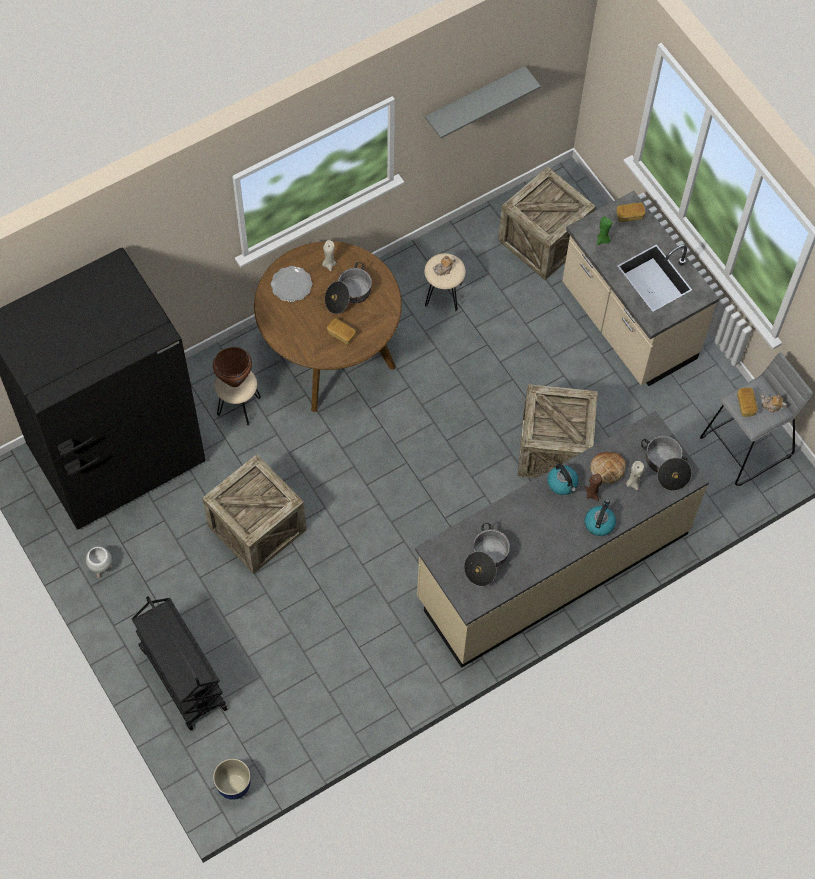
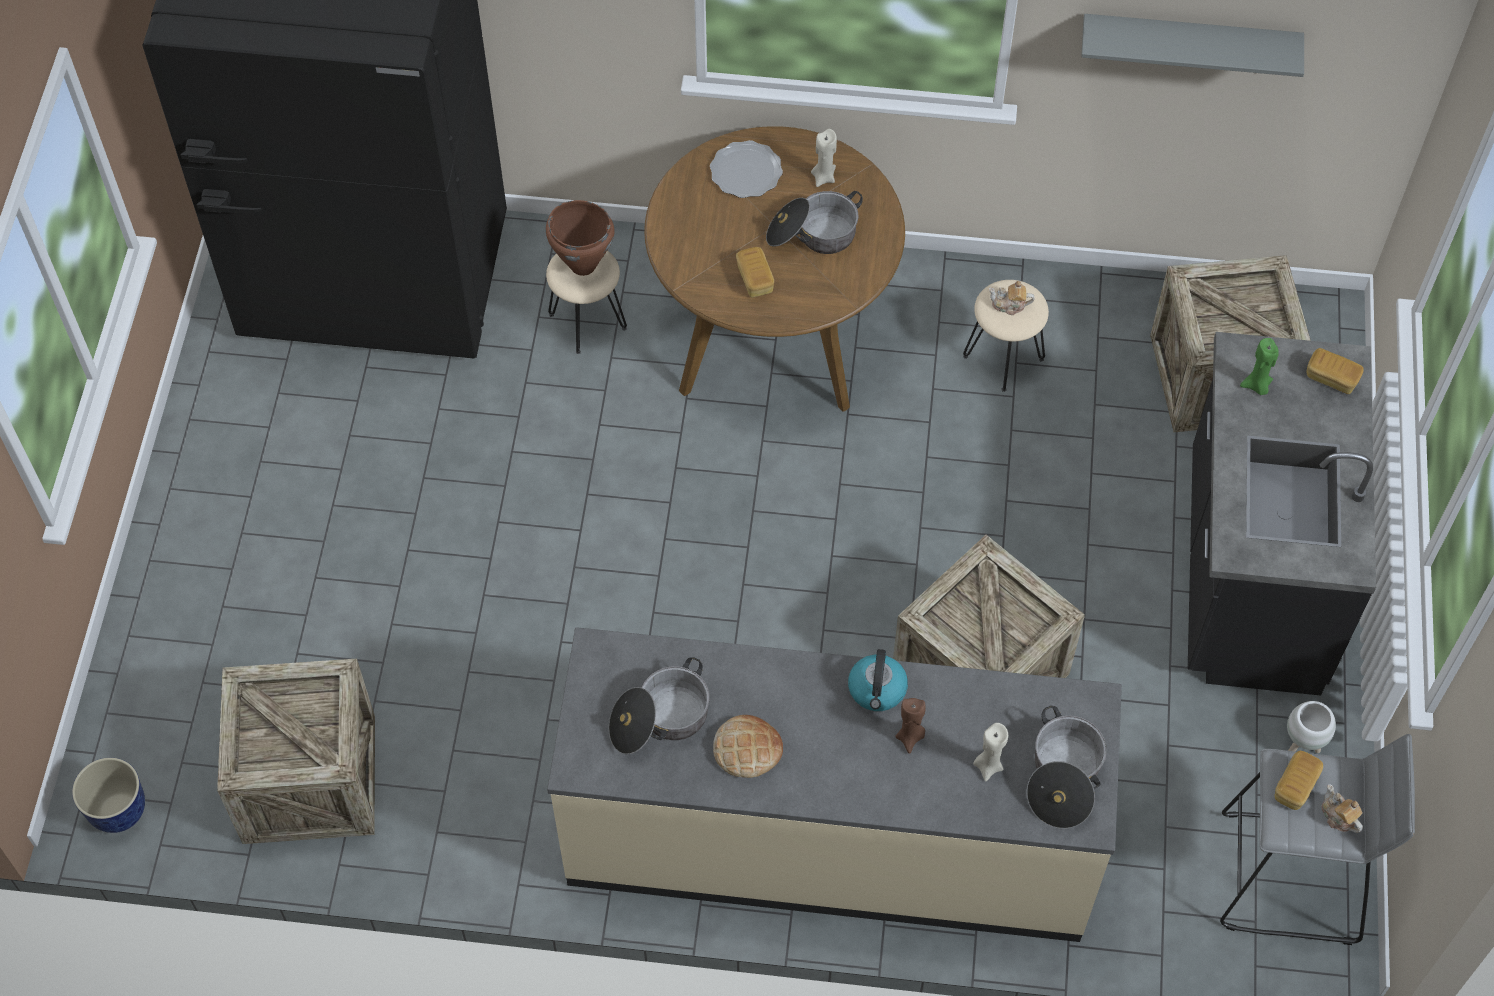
camera: 40 degrees right, 5 degrees down
white planter [86,546,112,578] -> white planter moved to [1287,701,1336,753]
black cart [132,596,227,731] -> none
crate [202,454,306,574] -> crate moved to [217,659,375,844]
beige counter [562,191,719,386] -> black counter [1188,332,1376,696]
kettle [585,499,616,536] -> none
bread [590,452,626,484] -> bread moved to [713,715,783,778]

